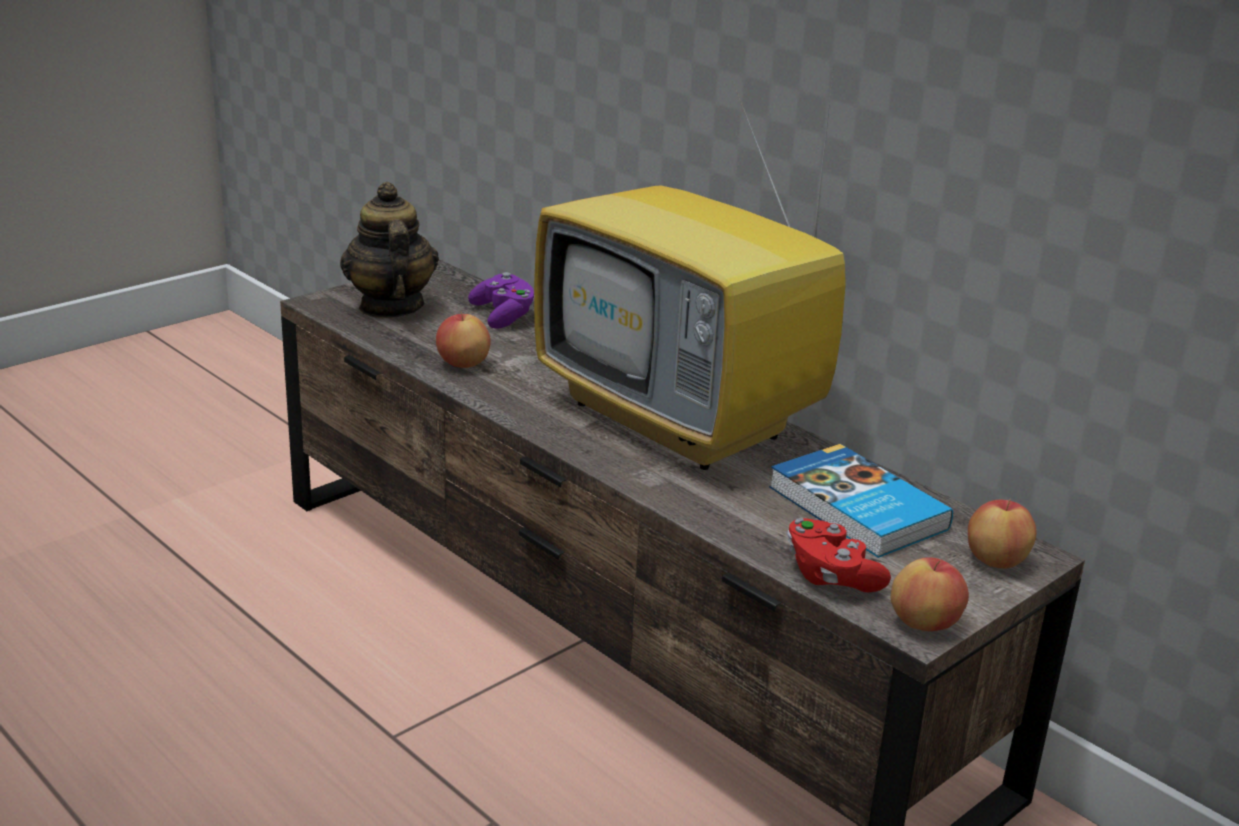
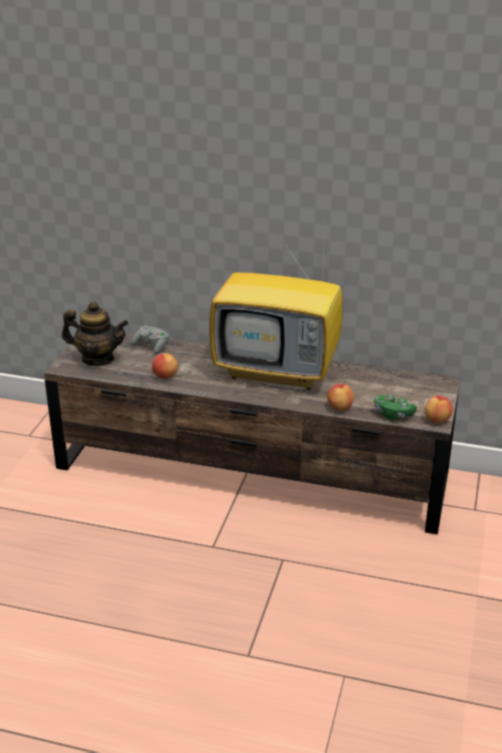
camera: 30 degrees left, 5 degrees up
teapot [340,182,439,318] -> teapot turned 150 degrees clockwise [62,301,129,366]
purple game controller [468,272,534,329] -> grey game controller [131,326,169,355]
book [769,444,953,558] -> none
red game controller [787,518,891,592] -> green game controller [374,395,417,420]
apple [968,499,1037,569] -> apple moved to [328,384,354,411]

